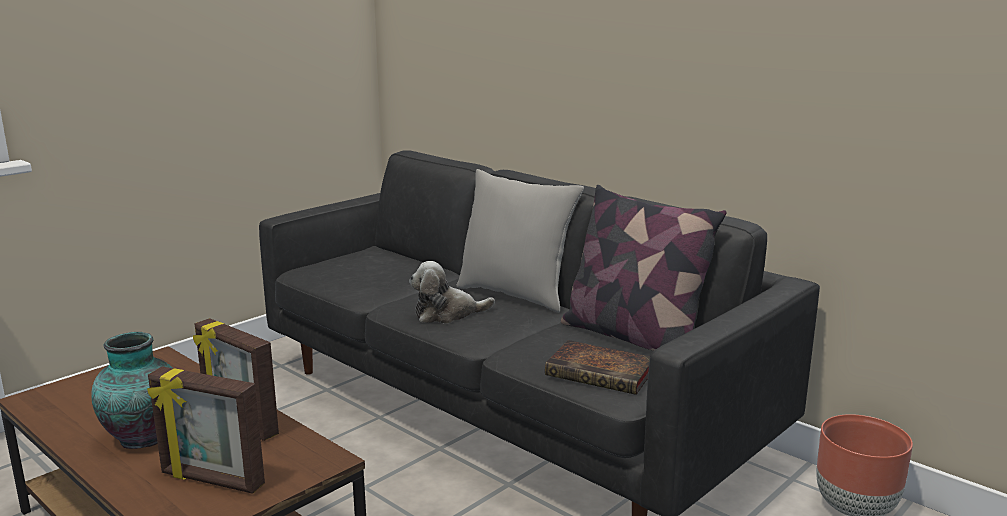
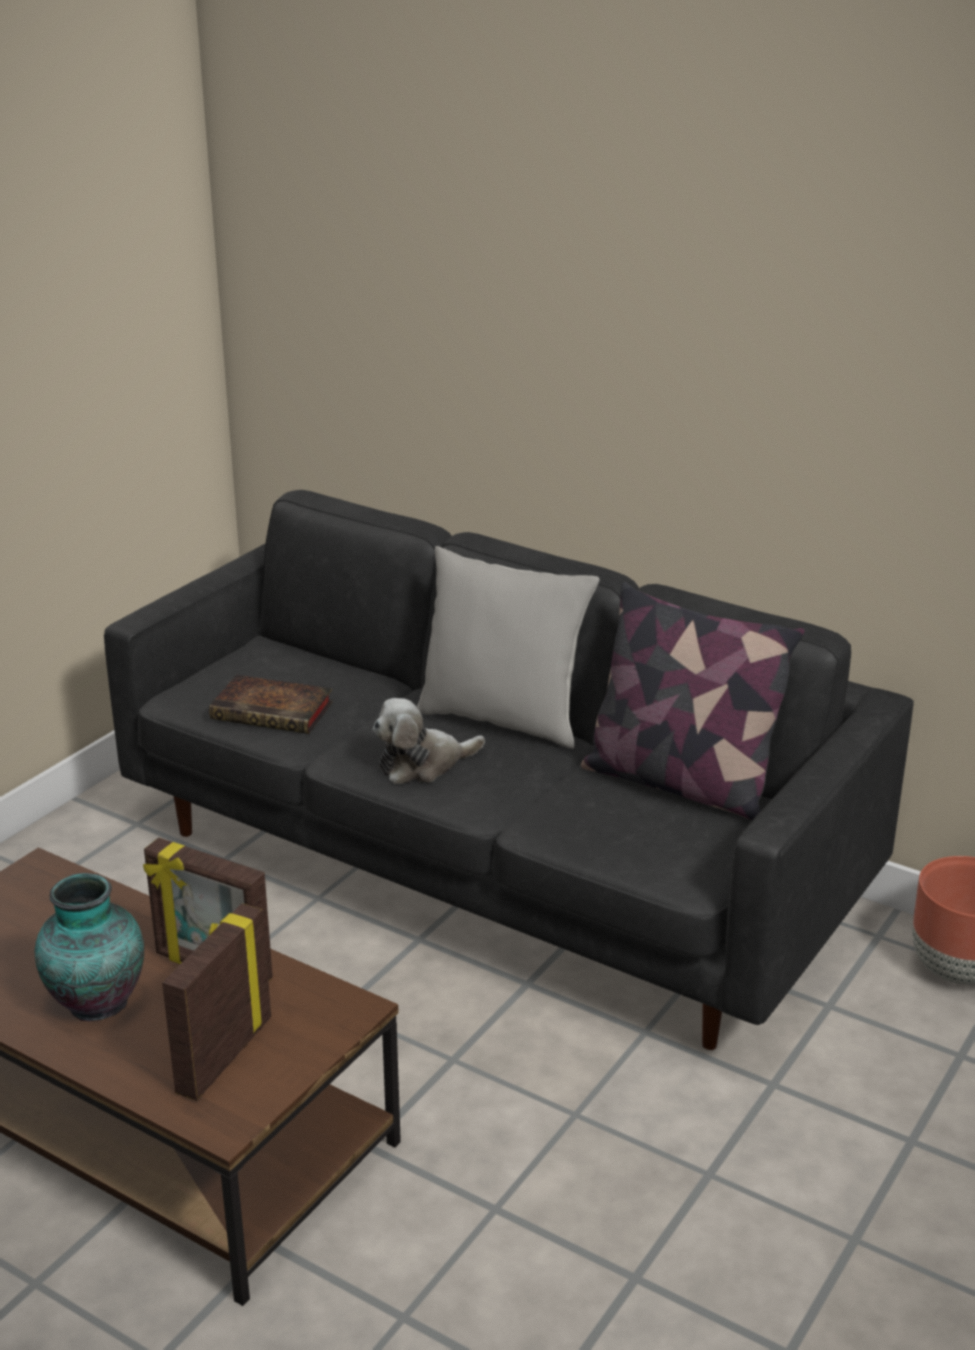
camera: 10 degrees left, 10 degrees up
picture frame [147,366,265,494] -> picture frame turned 105 degrees clockwise [162,903,271,1101]
book [545,340,651,395] -> book moved to [209,675,333,734]

